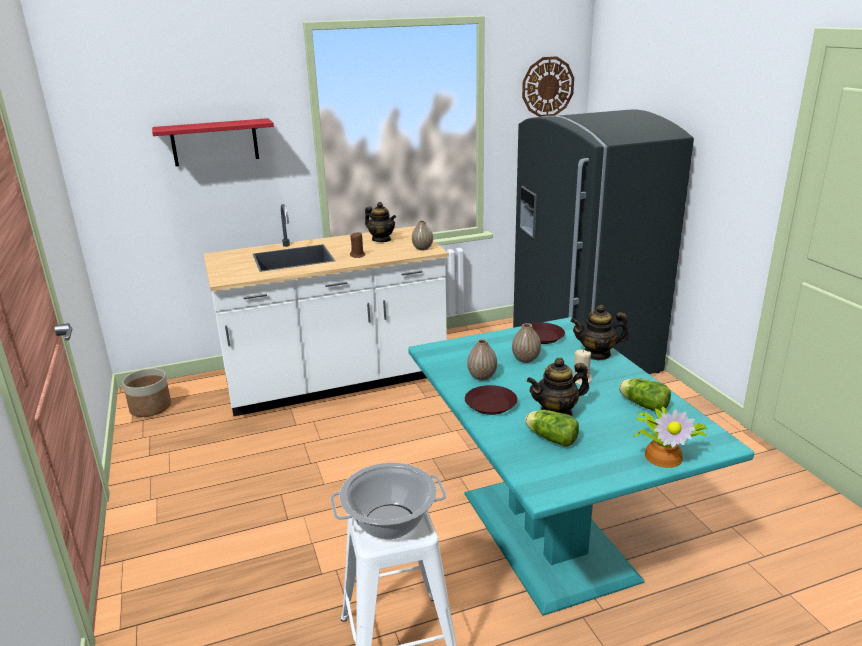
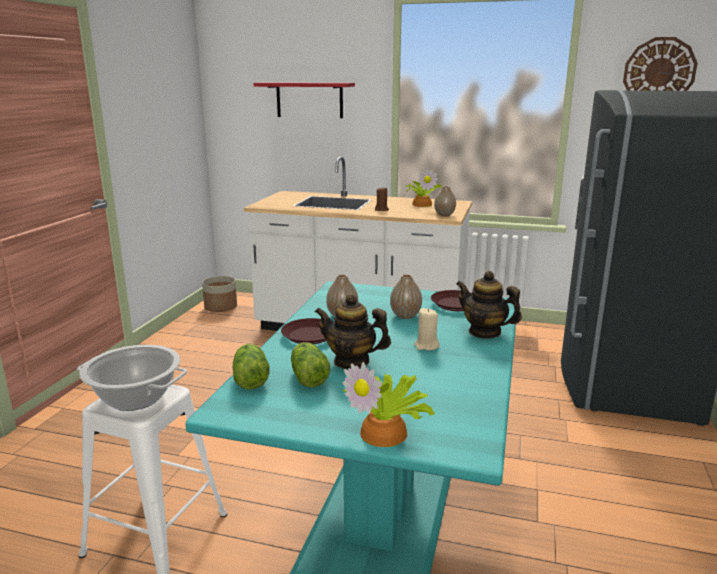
camera: 35 degrees right, 5 degrees down
teapot [365,202,396,242] -> potted plant [405,168,442,207]
lettuce [619,378,671,412] -> lettuce moved to [233,344,270,390]

